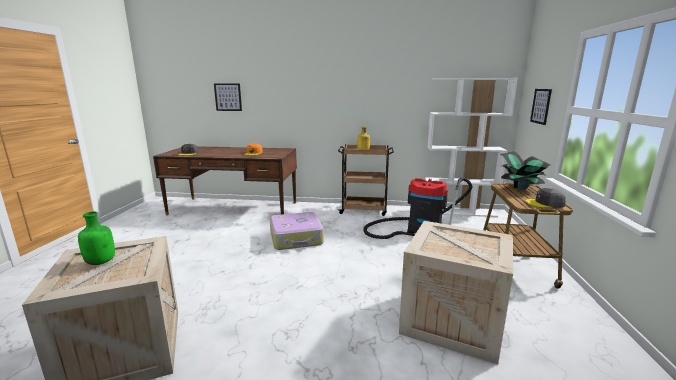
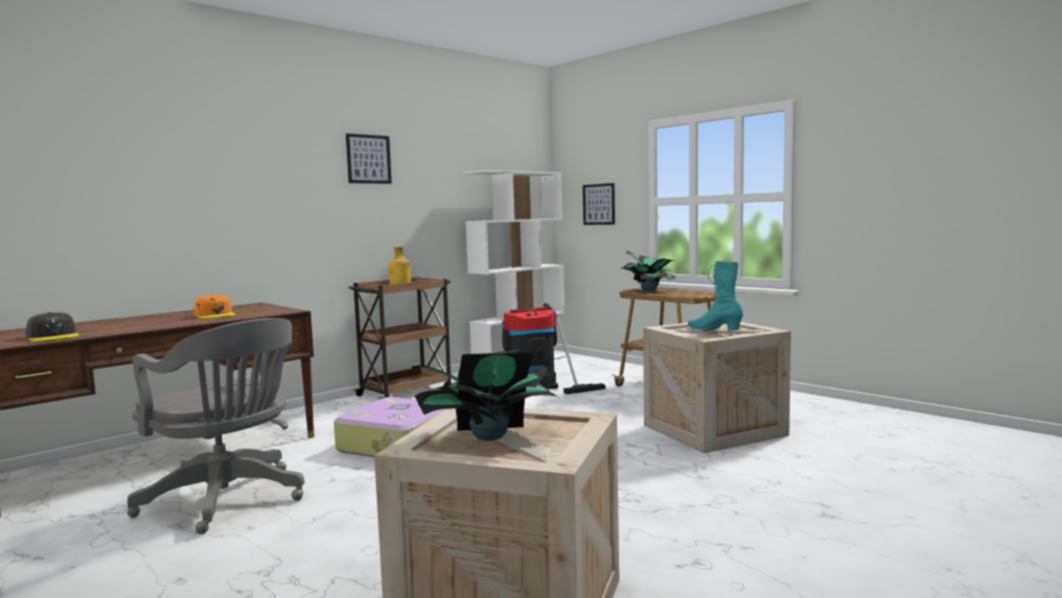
camera: 50 degrees left, 10 degrees down
green bottle [78,211,115,265] -> potted plant [412,350,559,441]
picture [214,83,242,111] -> picture moved to [346,133,392,184]
grey cap [526,188,566,208] -> none
none -> grey office chair [127,318,305,534]
none -> turquoise boot [688,261,743,331]

